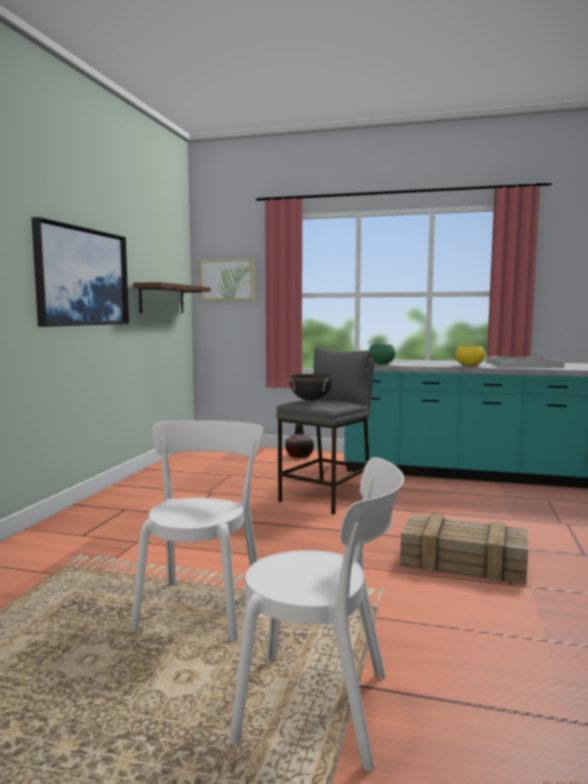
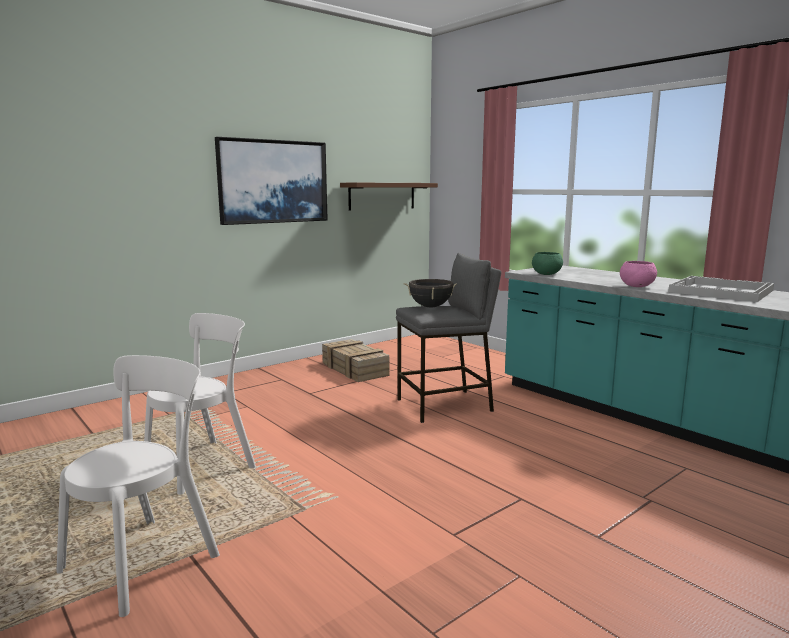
camera: 35 degrees right, 5 degrees up
picture [199,259,254,301] -> none
white chair [229,457,404,771] -> white chair turned 105 degrees counterclockwise [56,355,220,617]
vase [285,424,314,458] -> none
crate [400,514,528,585] -> crate moved to [322,339,389,382]
yellow bowl [455,346,485,366] -> pink bowl [620,261,657,287]

